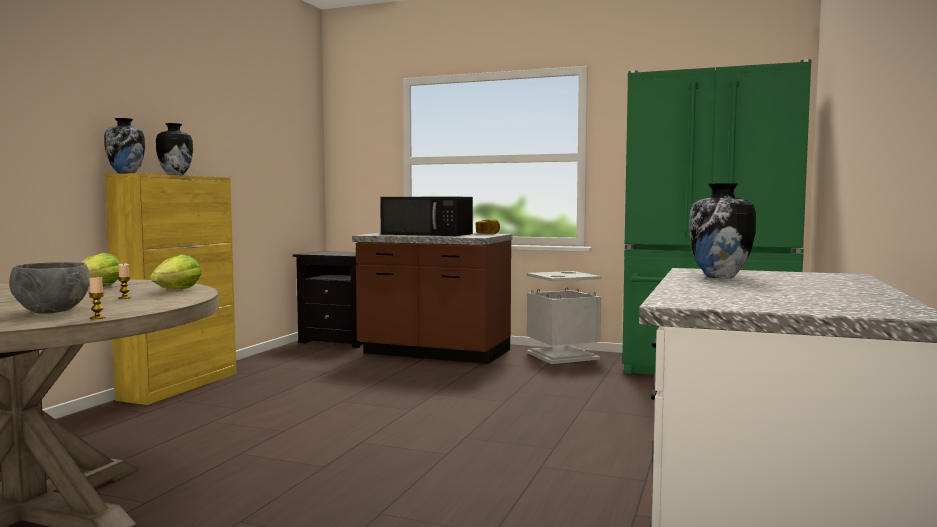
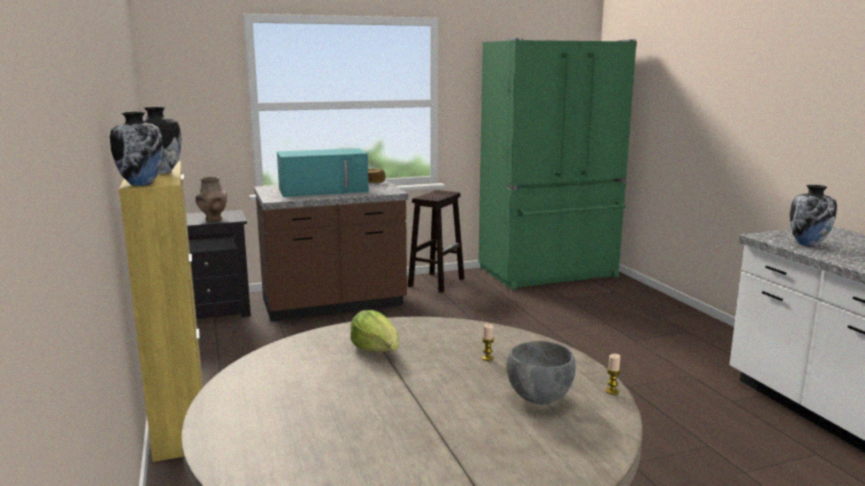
camera: 40 degrees left, 10 degrees up
lettuce [150,254,202,289] -> none
black microwave [380,197,473,236] -> turquoise microwave [277,148,369,197]
grey trash can [526,271,601,364] -> brown stool [408,190,464,293]
none -> brown vase [195,176,227,222]

